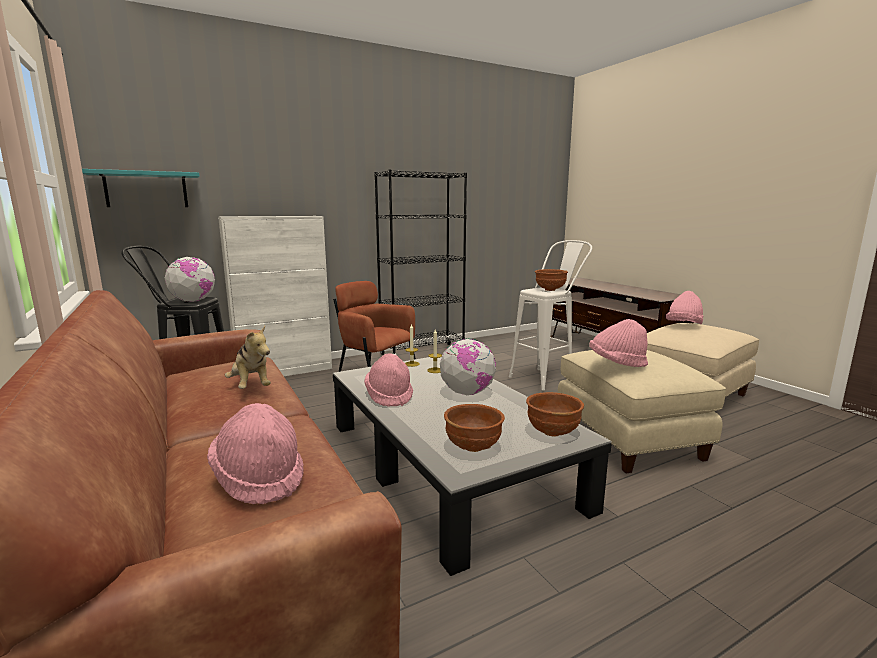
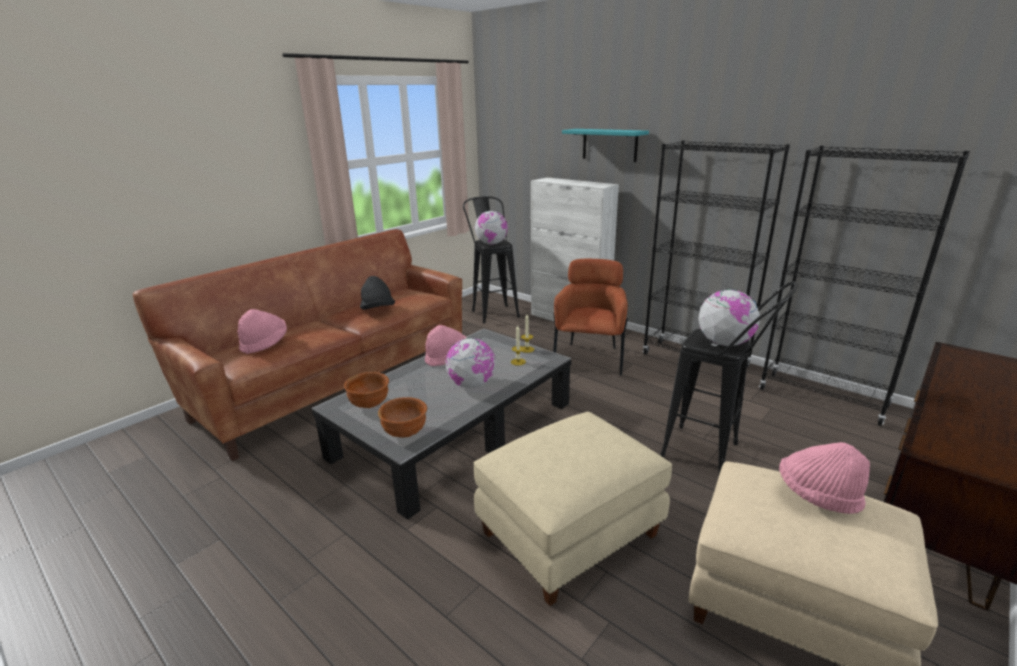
camera: 70 degrees right, 10 degrees up
turquoise shelf [82,169,200,207] -> turquoise shelf moved to [562,129,649,162]
plush toy [225,326,271,389] -> black hat [360,276,395,310]
white stool [509,240,592,390] -> black stool [660,282,798,476]
brown bowl [535,269,568,291] -> globe [698,289,760,346]
pink hat [589,319,648,367] -> none
none -> black bookcase [759,145,970,426]

